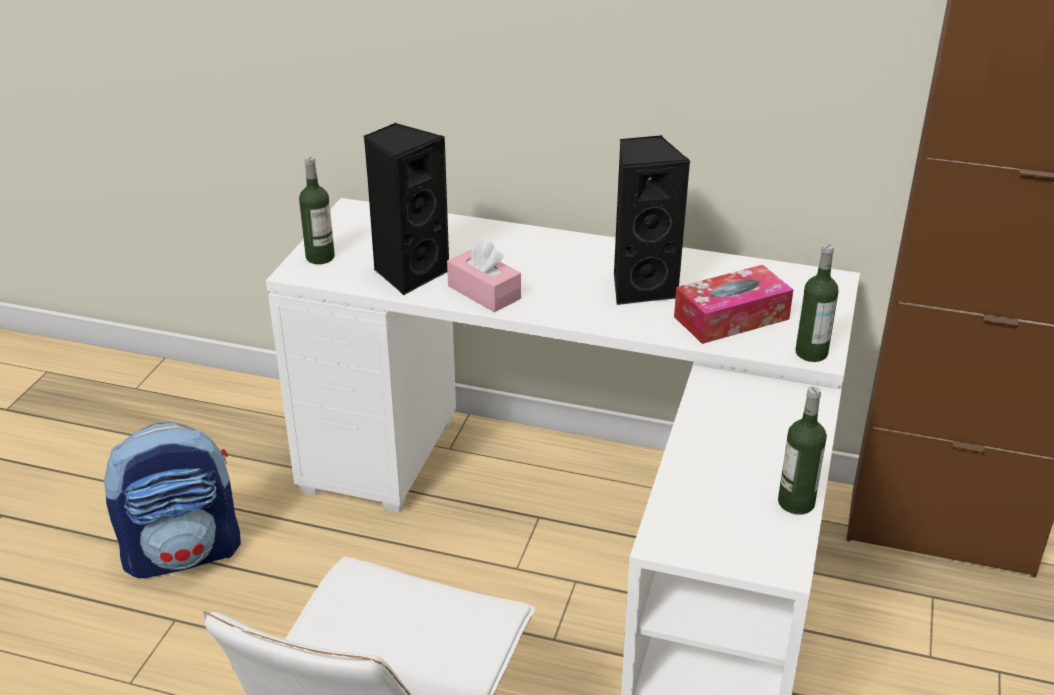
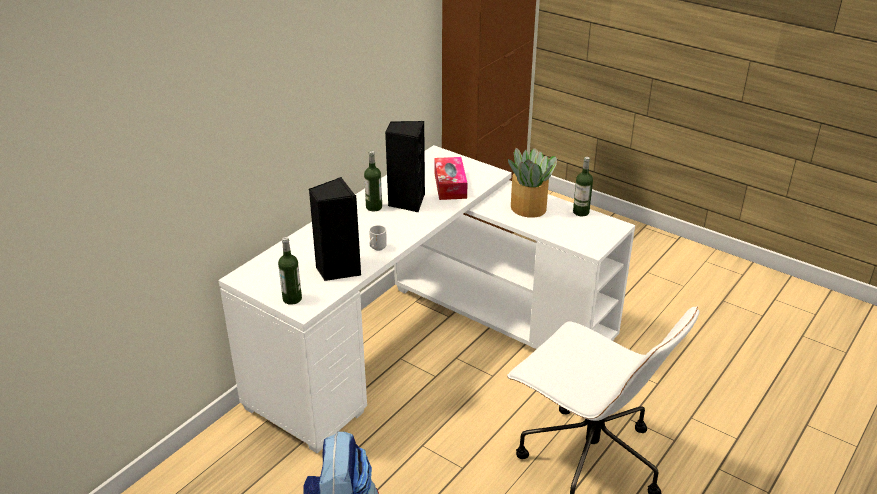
camera: 70 degrees left, 0 degrees up
pink tissue box [447,239,521,312] -> mug [369,225,387,251]
bottle [796,244,838,362] -> bottle moved to [364,151,382,212]
none -> potted plant [508,148,557,218]

